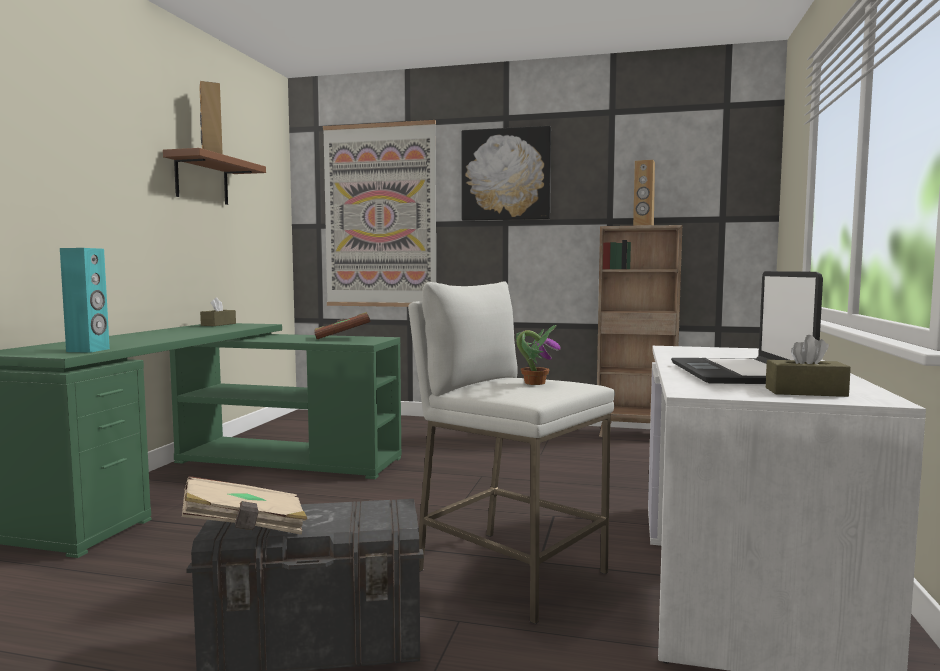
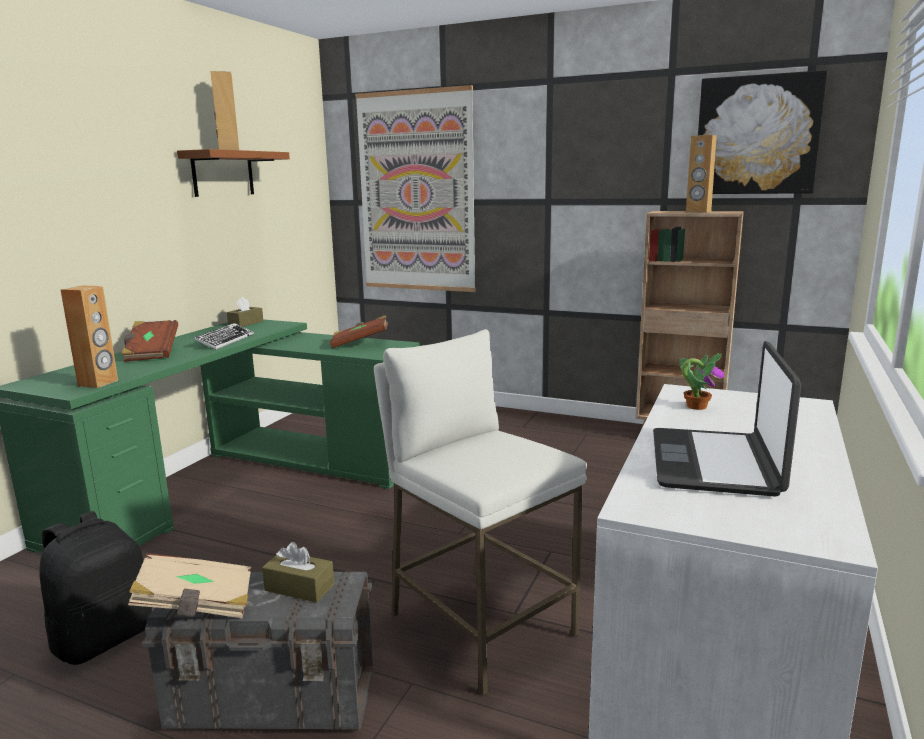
camera: 10 degrees right, 10 degrees up
turquoise speaker [60,248,110,353] -> brown speaker [61,285,118,388]
picture [462,126,551,221] -> picture moved to [698,70,828,194]
potted plant [516,324,560,385] -> potted plant moved to [679,353,724,410]
brown tissue box [766,335,851,397] -> brown tissue box moved to [262,542,334,603]
none -> black backpack [39,511,152,665]
none -> brown book [121,320,178,362]
none -> keyboard [194,323,254,350]

